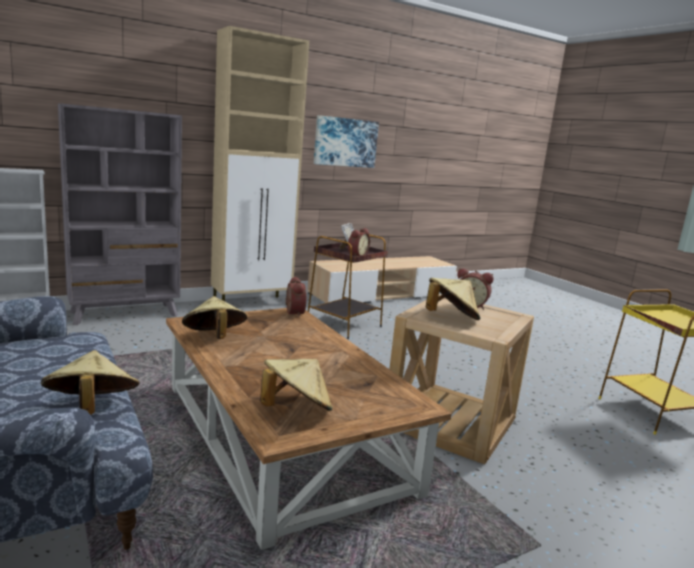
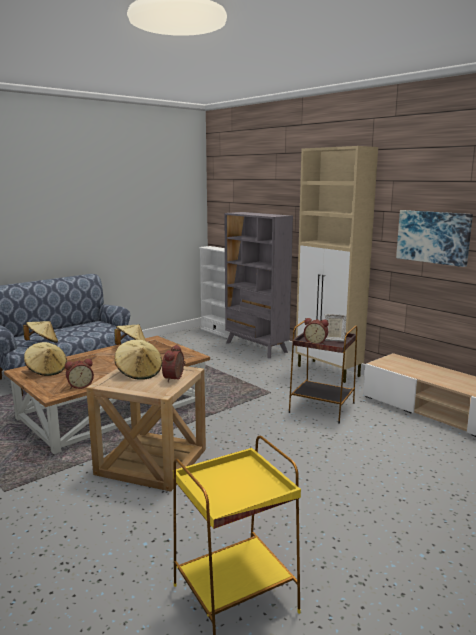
camera: 80 degrees right, 0 degrees up
alarm clock [285,277,306,317] -> alarm clock moved to [65,359,94,389]

